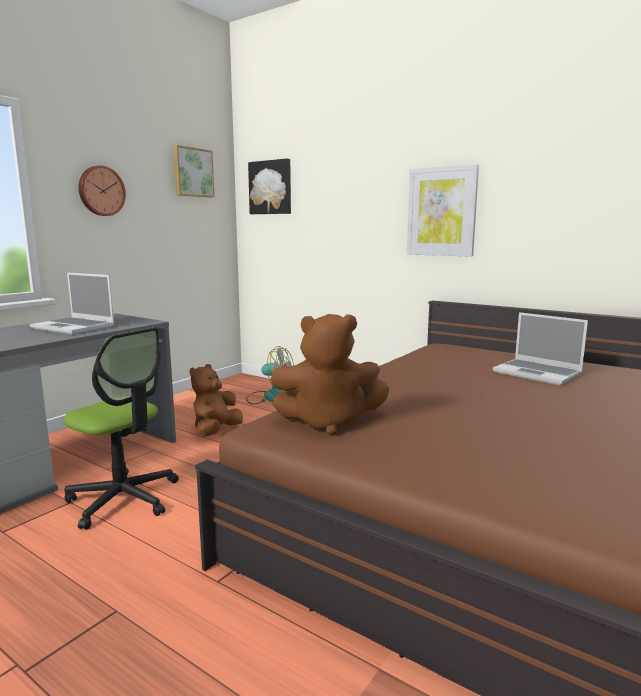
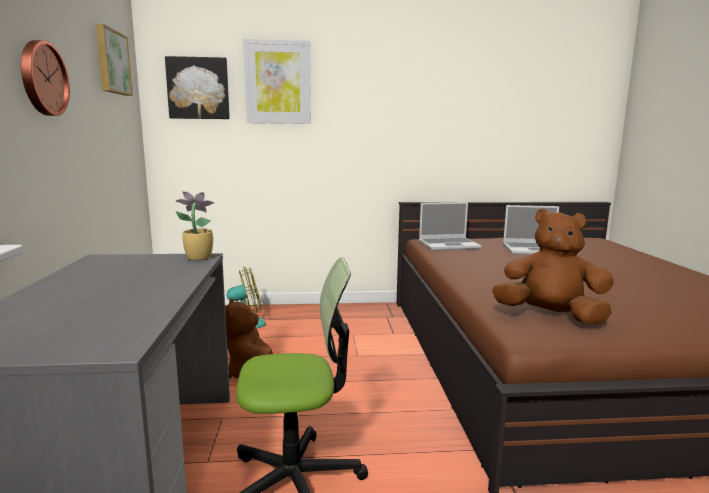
camera: 40 degrees left, 0 degrees up
laptop [30,272,115,335] -> laptop moved to [419,202,481,251]
brown plush toy [271,314,389,435] -> brown plush toy turned 120 degrees counterclockwise [492,209,614,325]
picture [407,164,479,257] -> picture moved to [243,39,311,124]
none -> potted plant [175,191,215,260]

